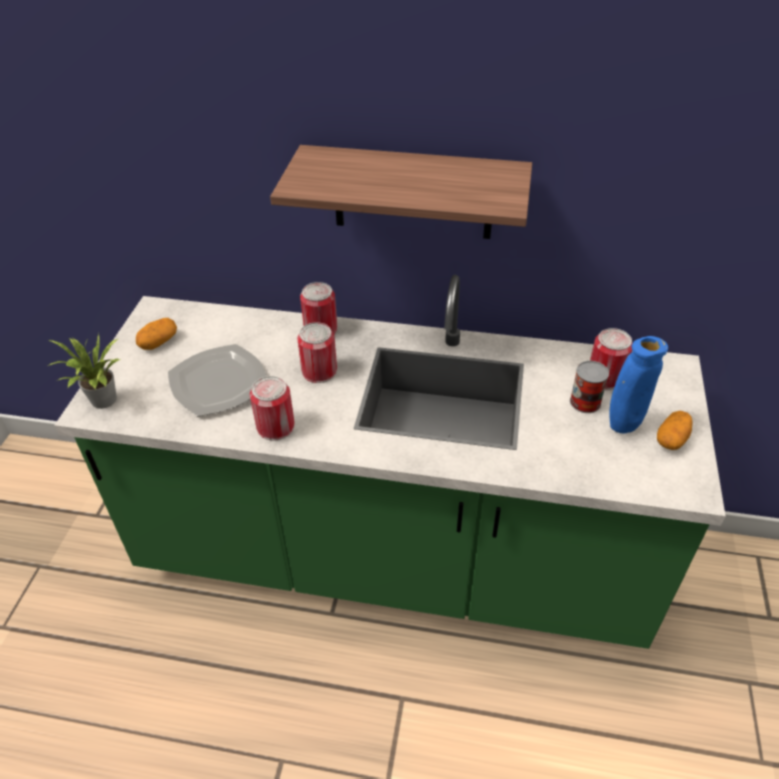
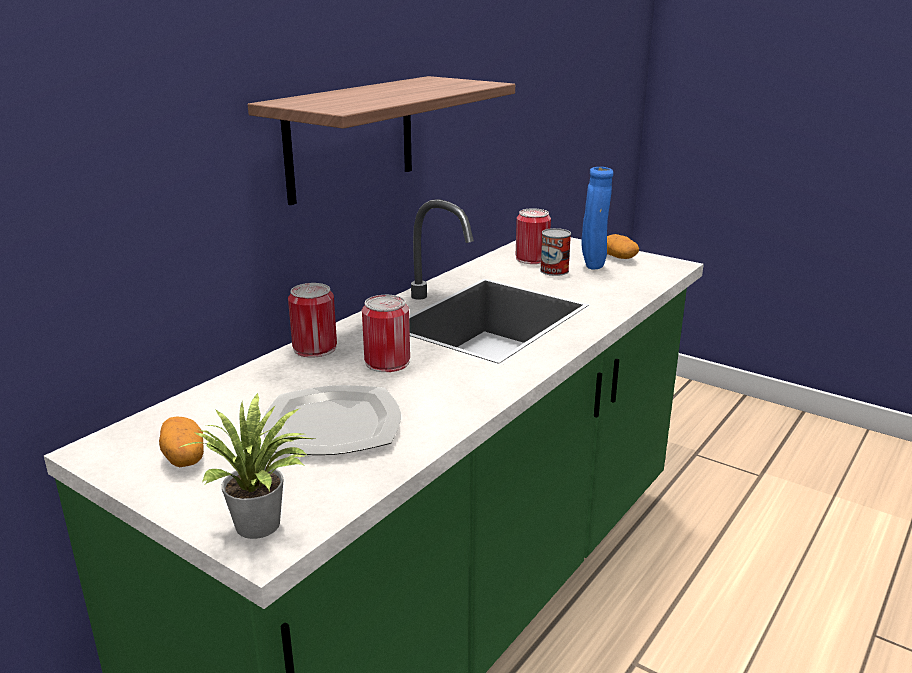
camera: 65 degrees left, 20 degrees down
can [250,376,294,441] -> none

